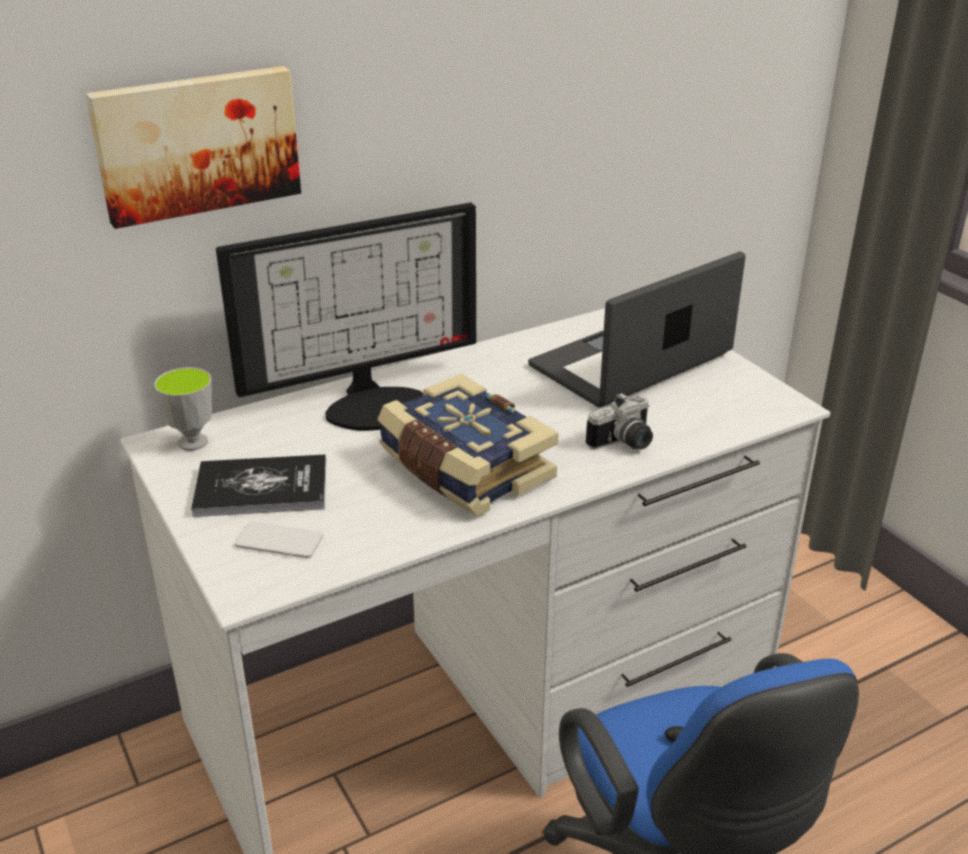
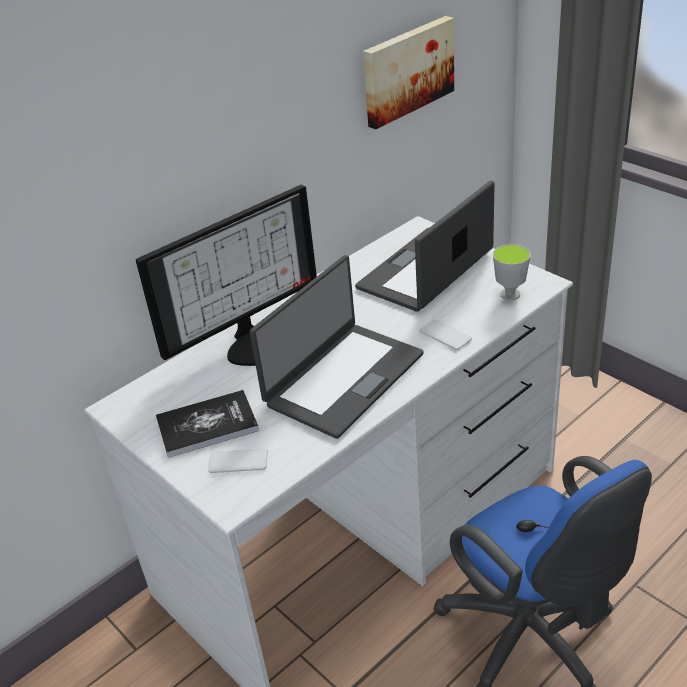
camera: 10 degrees left, 5 degrees up
picture [85,66,301,229] -> picture moved to [363,16,454,129]
cup [154,367,212,451] -> cup moved to [493,244,531,301]
book [378,374,559,517] -> laptop [249,255,424,439]
camera [586,393,653,450] -> phone [419,320,472,350]

